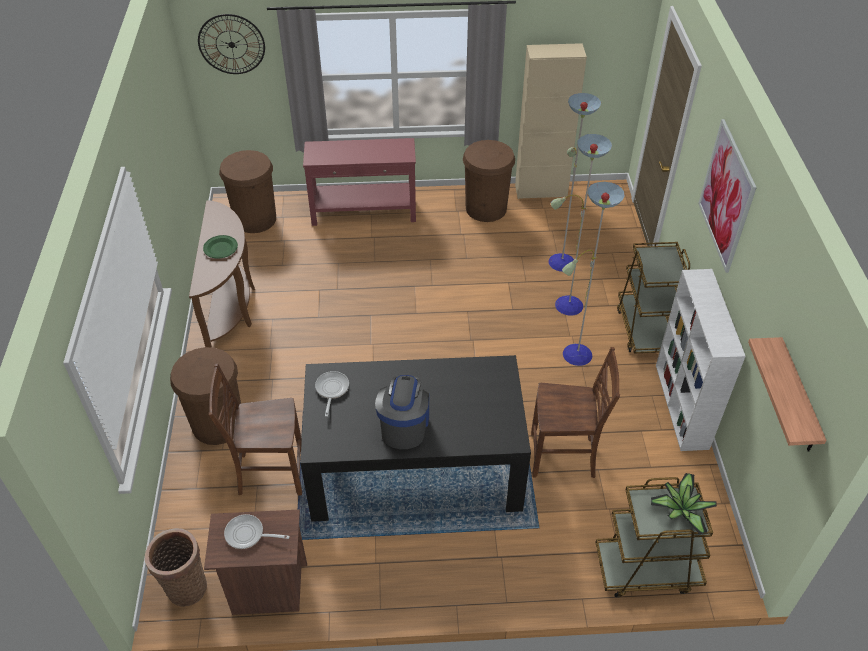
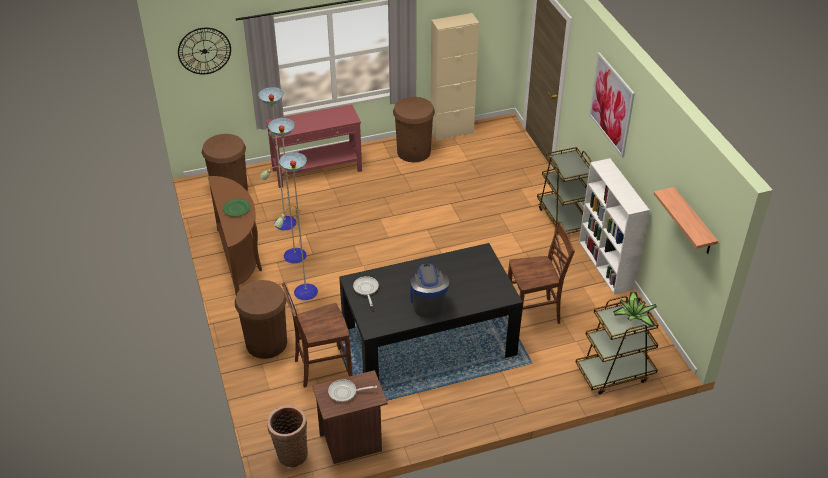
camera: 15 degrees left, 5 degrees down
floor lamp [549,93,625,366] -> floor lamp moved to [258,87,318,300]

